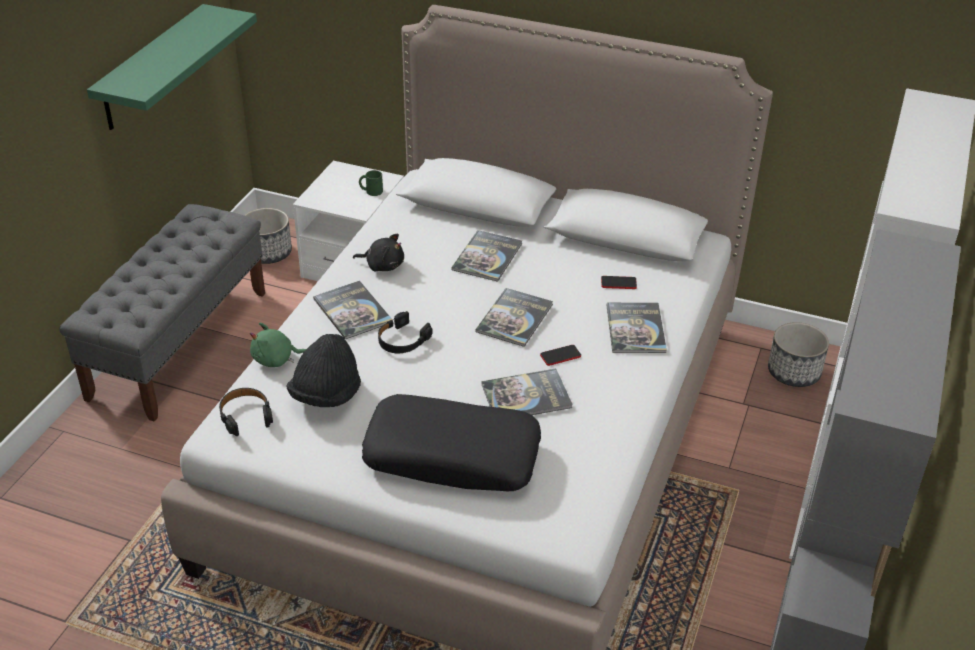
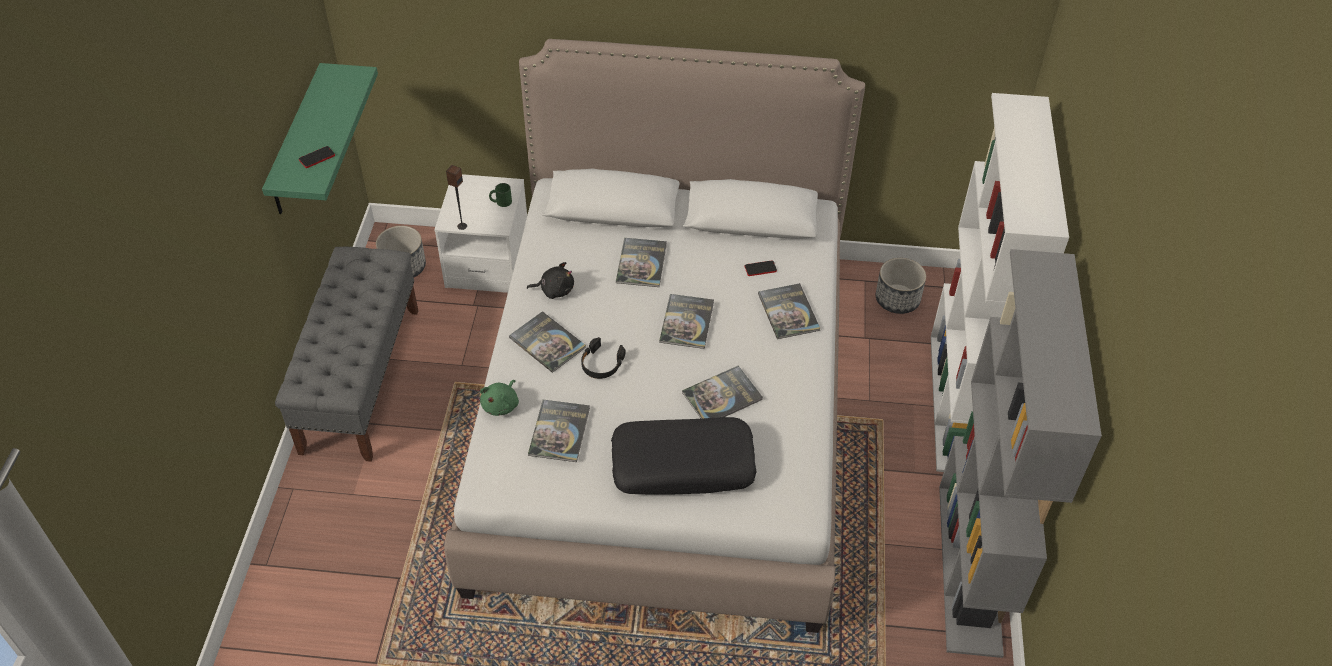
camera: 15 degrees left, 10 degrees up
black headphones [219,388,273,436] -> none
green plush toy [250,322,306,367] -> green plush toy turned 45 degrees counterclockwise [480,380,519,416]
black hat [286,334,361,407] -> book [528,400,590,462]
phone [540,345,581,366] -> phone moved to [299,146,335,168]
none -> speaker [446,165,467,230]

